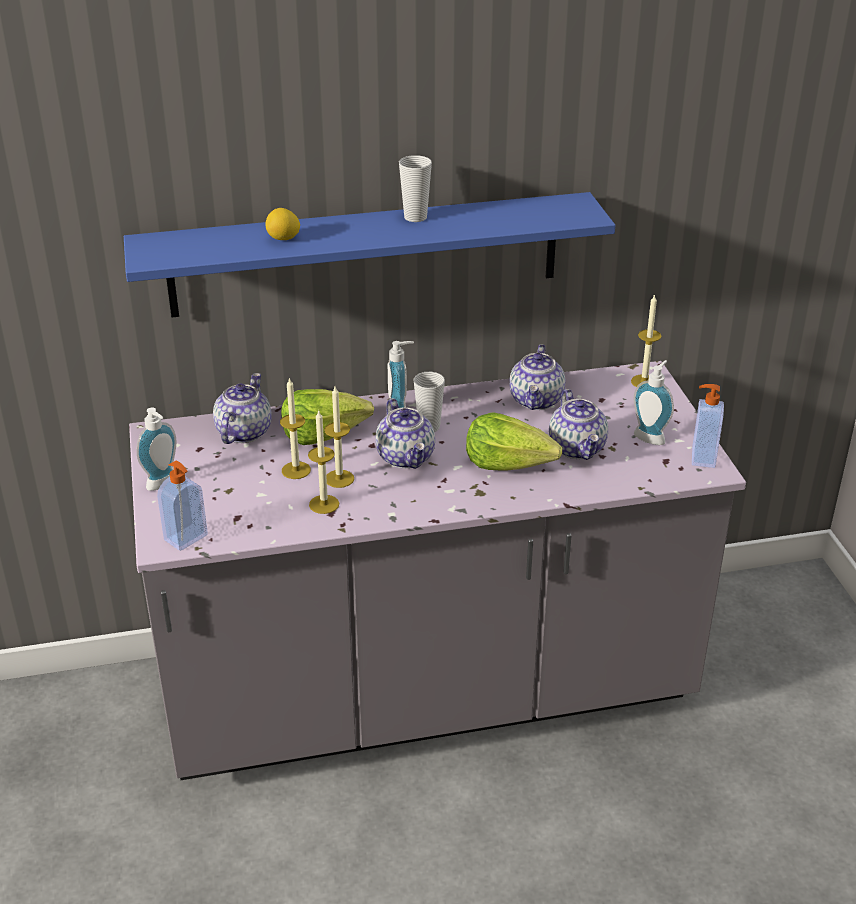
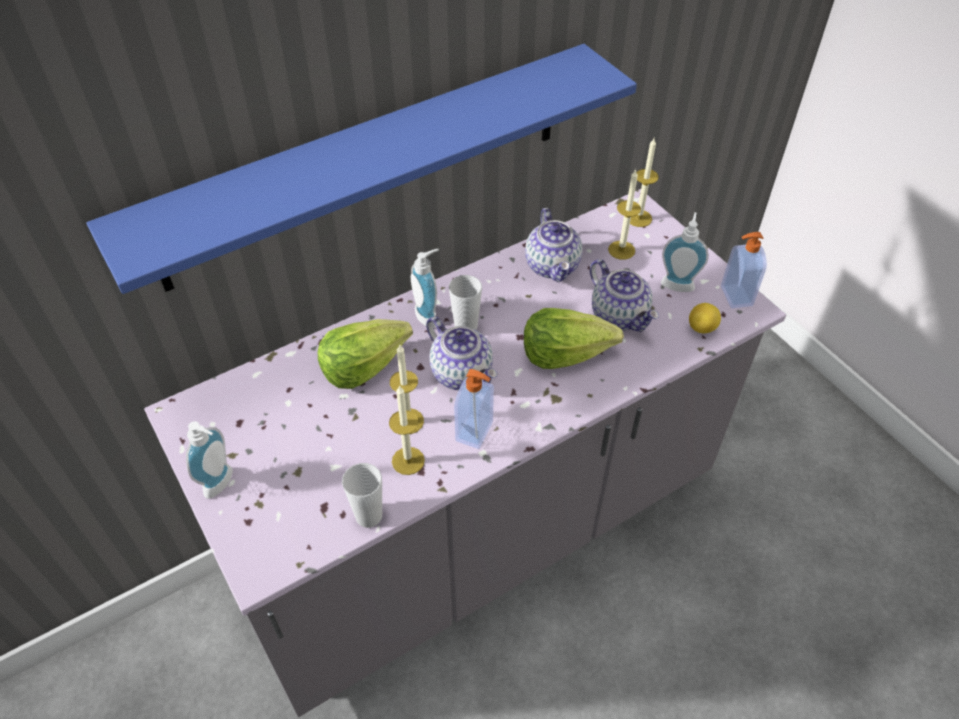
camera: 20 degrees left, 15 degrees up
soap dispenser [157,461,208,551] -> soap dispenser moved to [454,369,494,449]
teapot [213,373,272,444] -> none
lemon [265,208,300,240] -> lemon moved to [689,303,721,333]
candle [280,377,311,479] -> candle moved to [608,169,641,260]
cup [399,155,432,222] -> cup moved to [342,463,382,528]

